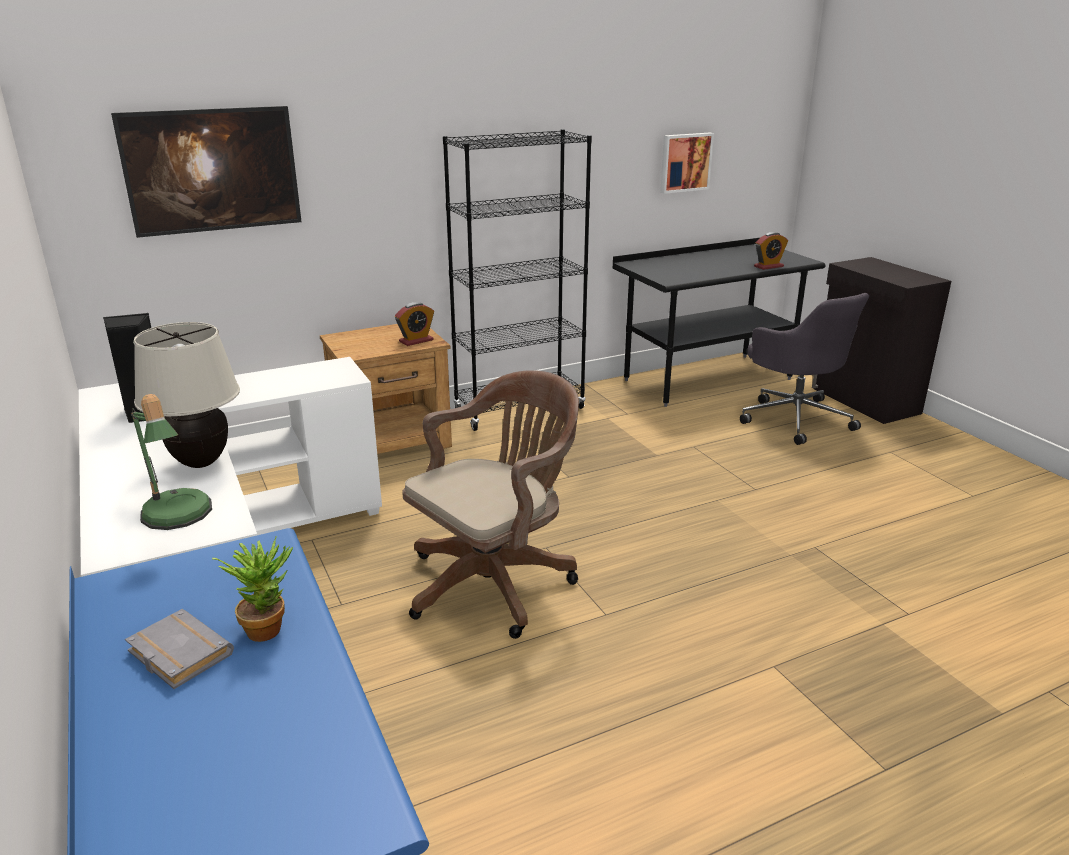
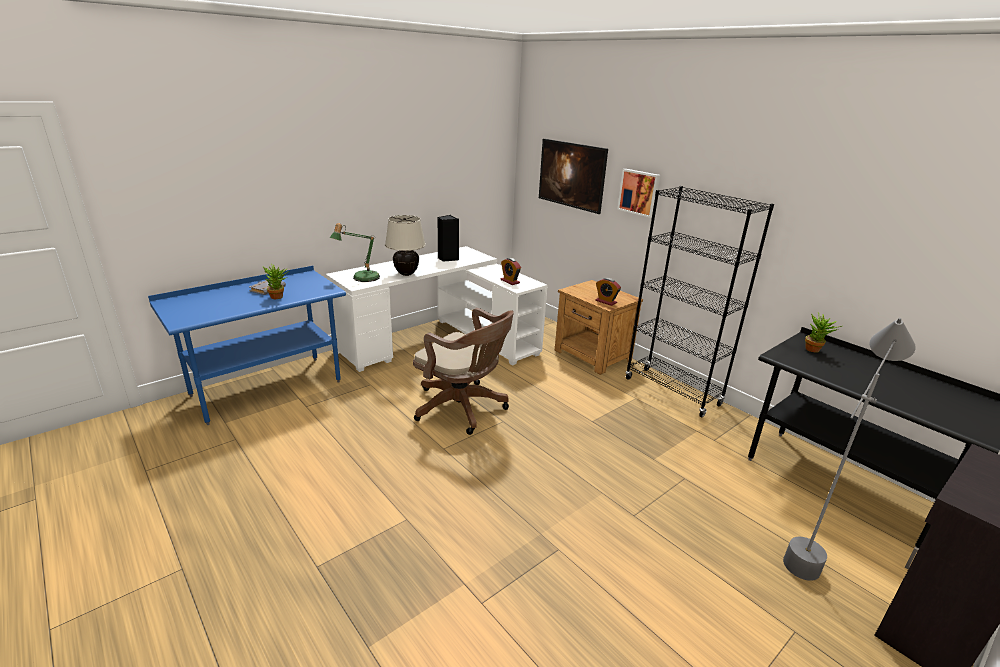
camera: 75 degrees right, 0 degrees up
picture [660,133,714,194] -> picture moved to [617,169,660,218]
grey office chair [740,293,869,445] -> grey floor lamp [783,318,916,581]
alarm clock [754,232,788,270] -> alarm clock moved to [501,258,521,285]
none -> potted plant [805,312,841,353]

